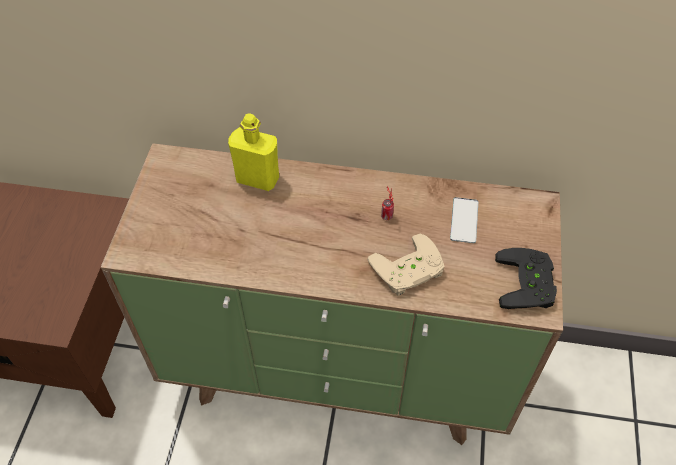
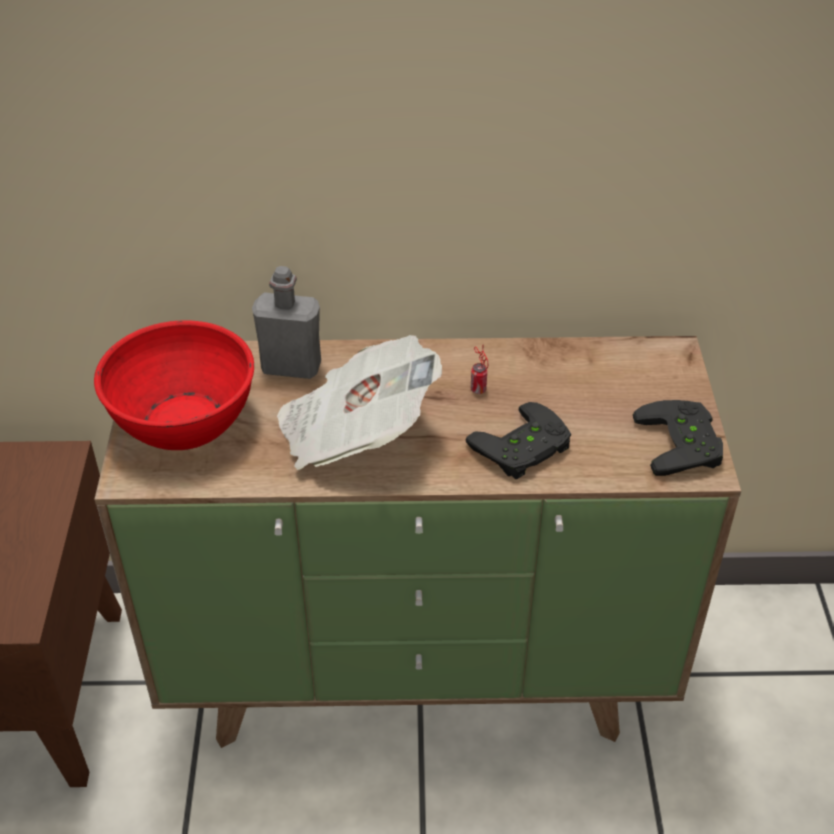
camera: 10 degrees left, 10 degrees down
yellow bottle [228,113,279,191] -> grey bottle [252,266,321,379]
beige game controller [367,234,445,296] -> black game controller [466,402,571,479]
phone [450,197,478,243] -> none
none -> red bowl [94,320,254,450]
none -> newspaper [277,335,442,470]

